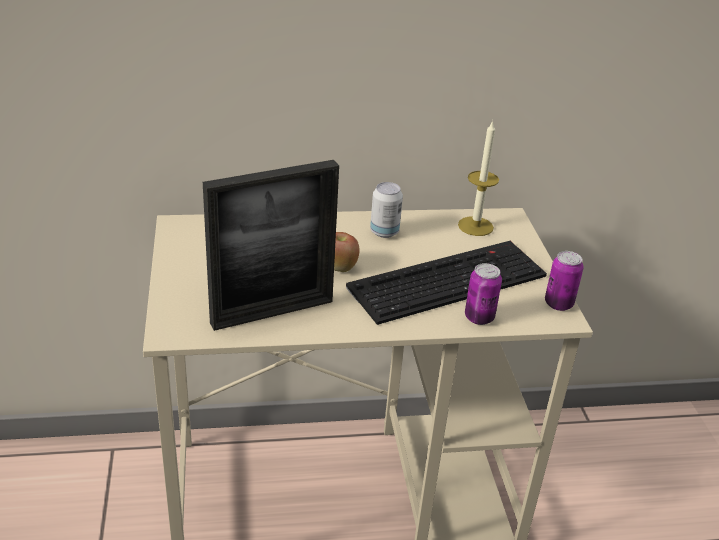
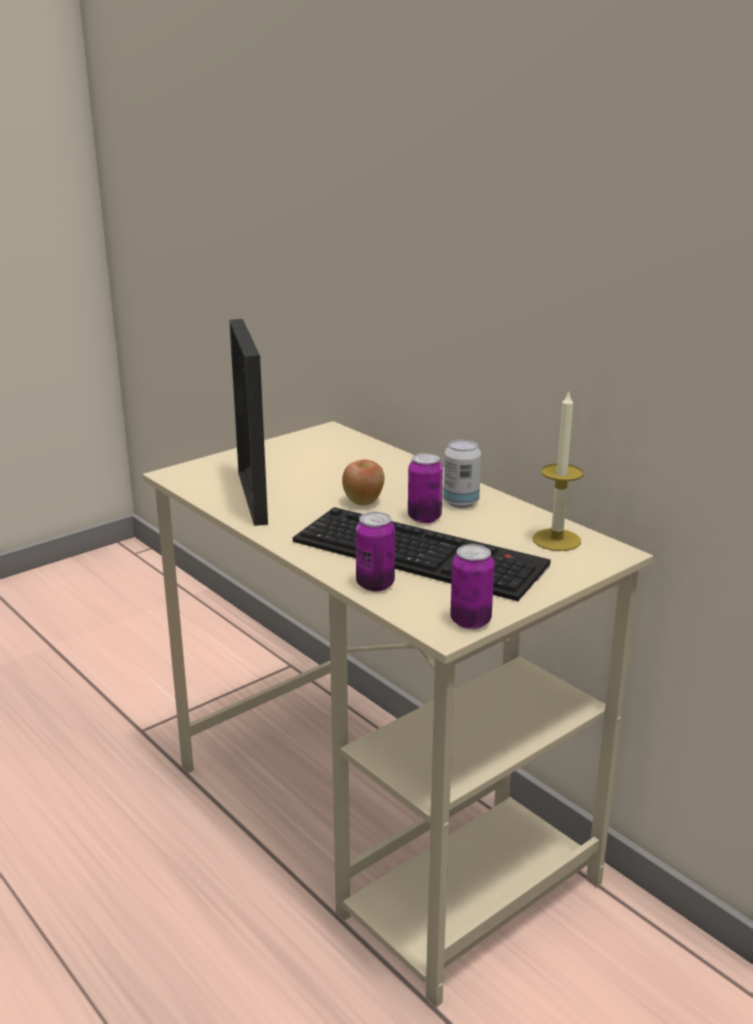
camera: 60 degrees right, 10 degrees down
picture frame [203,160,339,331] -> picture frame turned 45 degrees clockwise [229,319,268,526]
none -> can [408,453,443,523]

